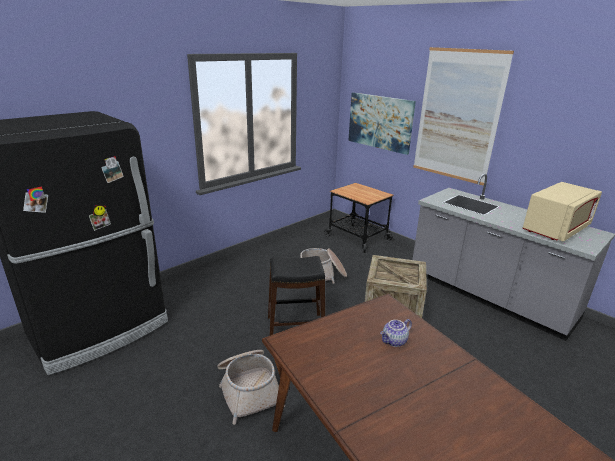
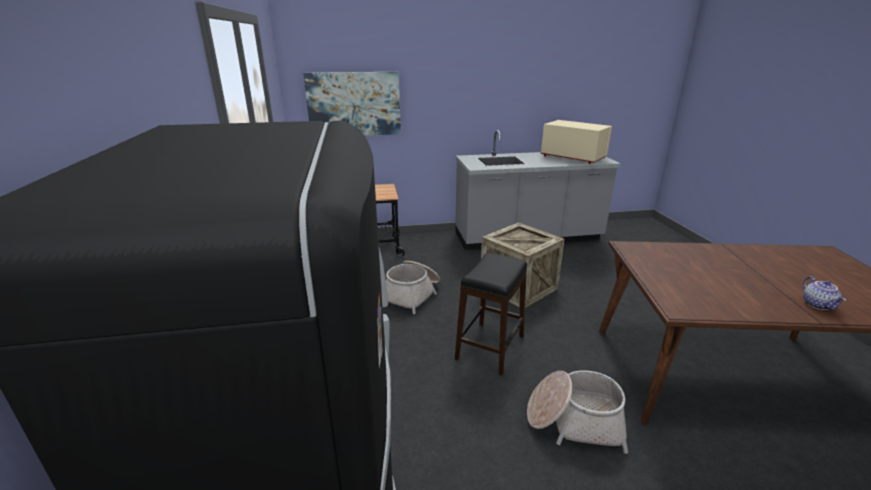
camera: 55 degrees left, 0 degrees up
teapot [380,319,412,347] -> teapot moved to [803,276,846,310]
picture [413,47,514,186] -> none
beige microwave [522,182,602,241] -> beige microwave turned 45 degrees counterclockwise [540,120,612,164]

